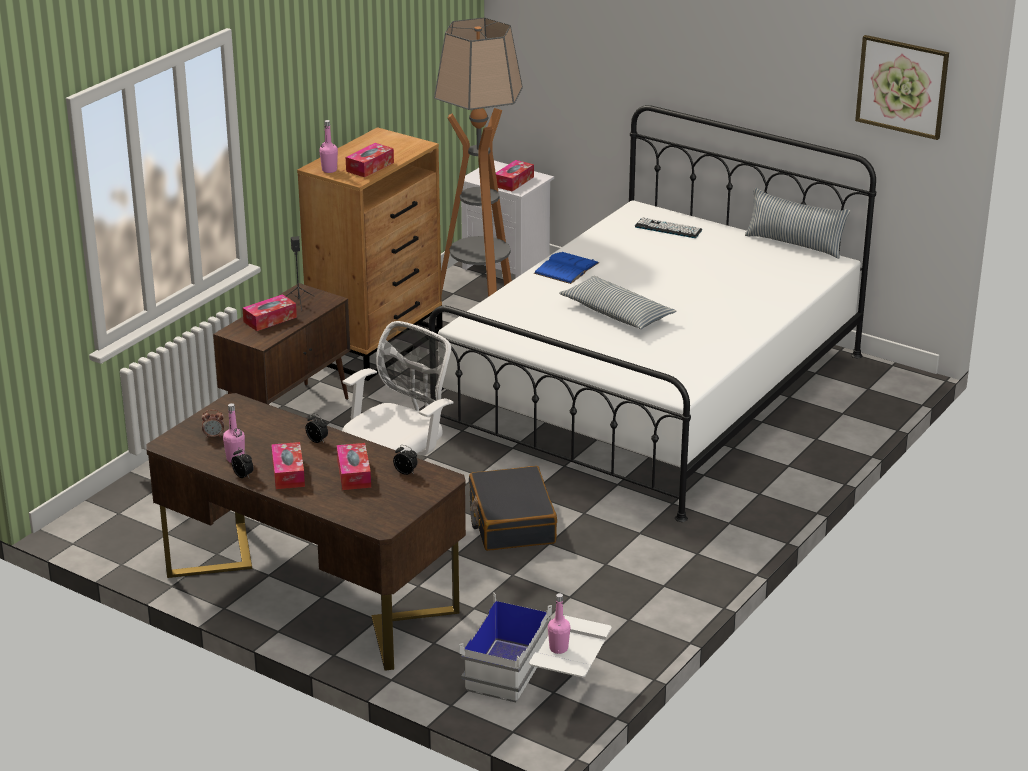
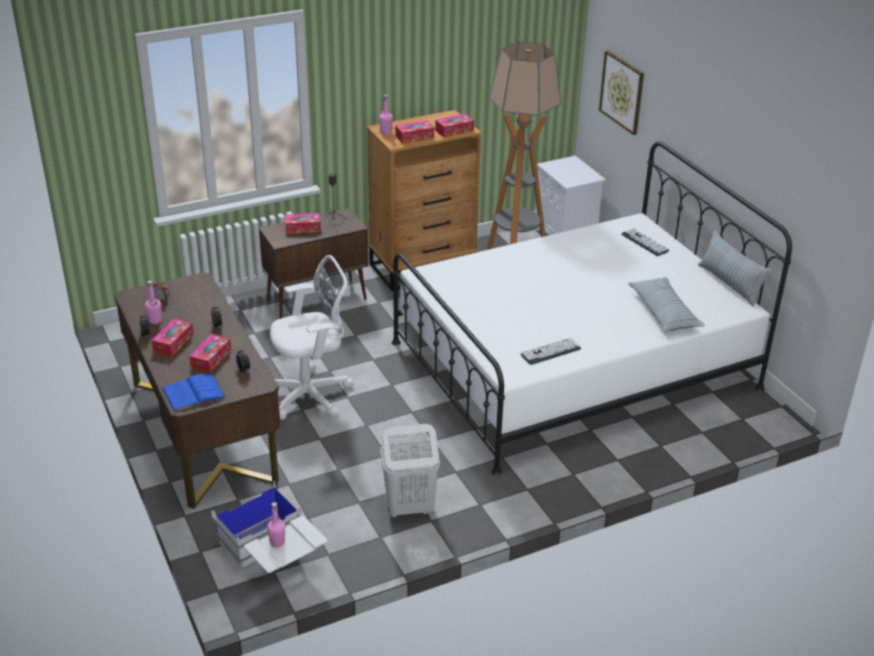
camera: 30 degrees right, 5 degrees up
black suitcase [469,466,557,551] -> none
tissue box [496,160,534,192] -> tissue box moved to [435,114,474,138]
blue book [534,252,599,284] -> blue book moved to [162,374,226,412]
pillow [559,276,677,329] -> pillow moved to [628,277,705,332]
picture [855,35,949,140] -> picture moved to [599,50,644,135]
none -> white laundry basket [380,424,440,518]
none -> keyboard [521,338,581,365]

